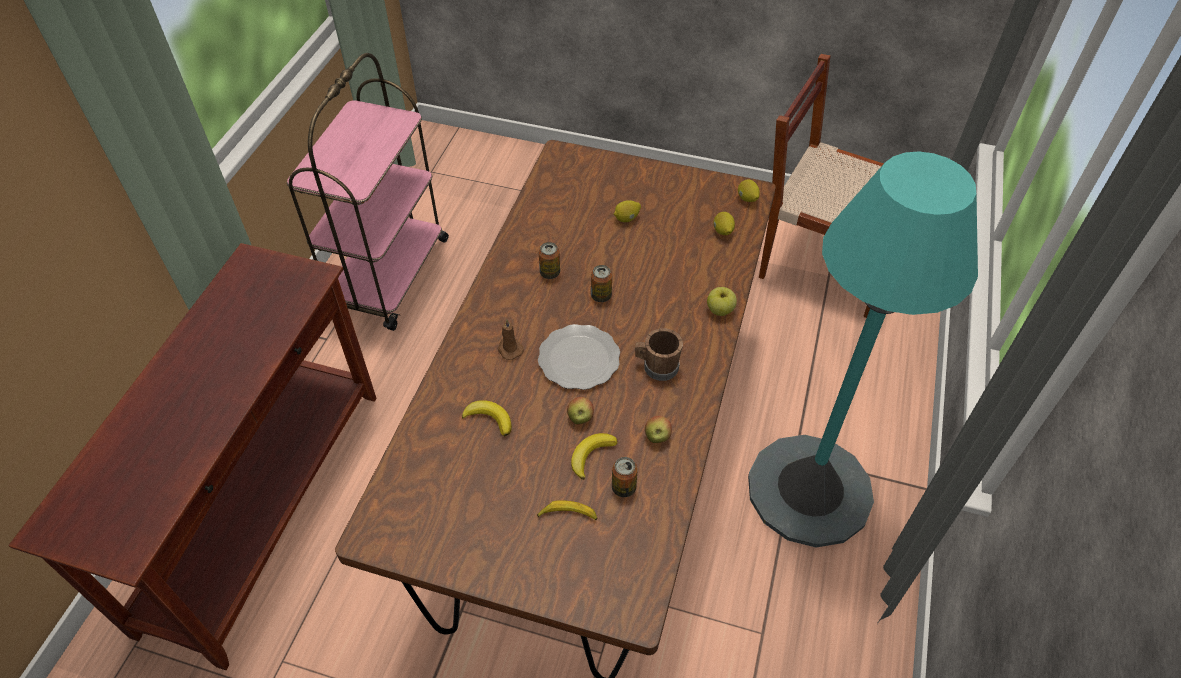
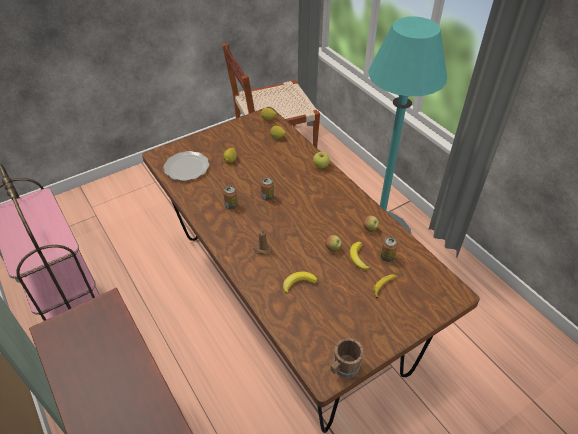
camera: 50 degrees left, 5 degrees down
plate [538,324,620,390] -> plate moved to [164,151,209,181]
brown mug [635,328,683,381] -> brown mug moved to [331,338,364,378]

